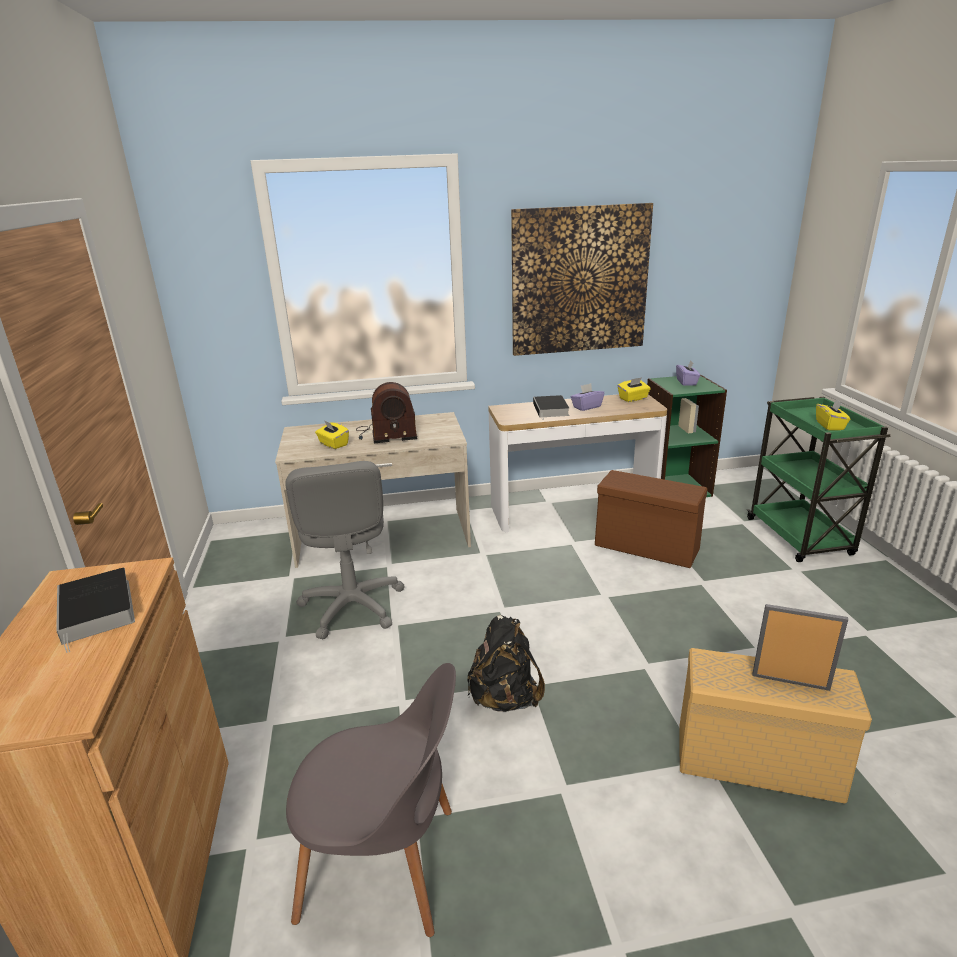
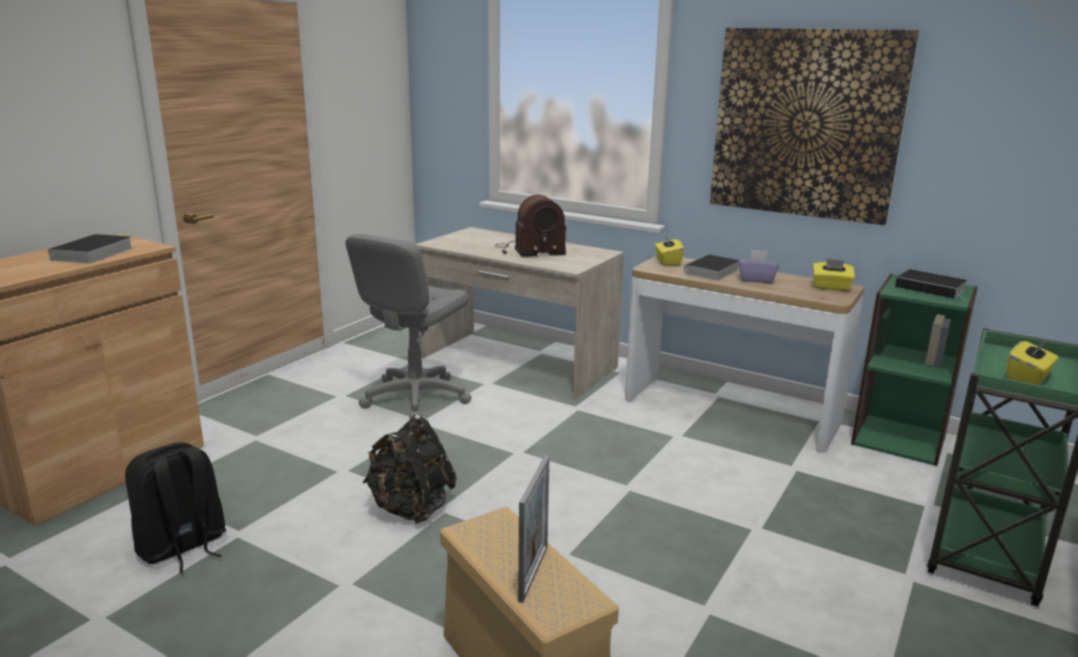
camera: 40 degrees right, 5 degrees down
grey chair [286,663,456,937] -> black backpack [125,442,226,573]
yellow tissue box [315,420,349,449] -> yellow tissue box moved to [655,236,684,265]
radio [356,382,417,443] -> radio turned 45 degrees counterclockwise [495,195,566,257]
brown storage box [595,470,708,568] -> none
purple tissue box [676,361,700,386] -> book [895,269,967,300]
picture frame [752,604,848,691] -> picture frame turned 45 degrees clockwise [518,455,550,603]

